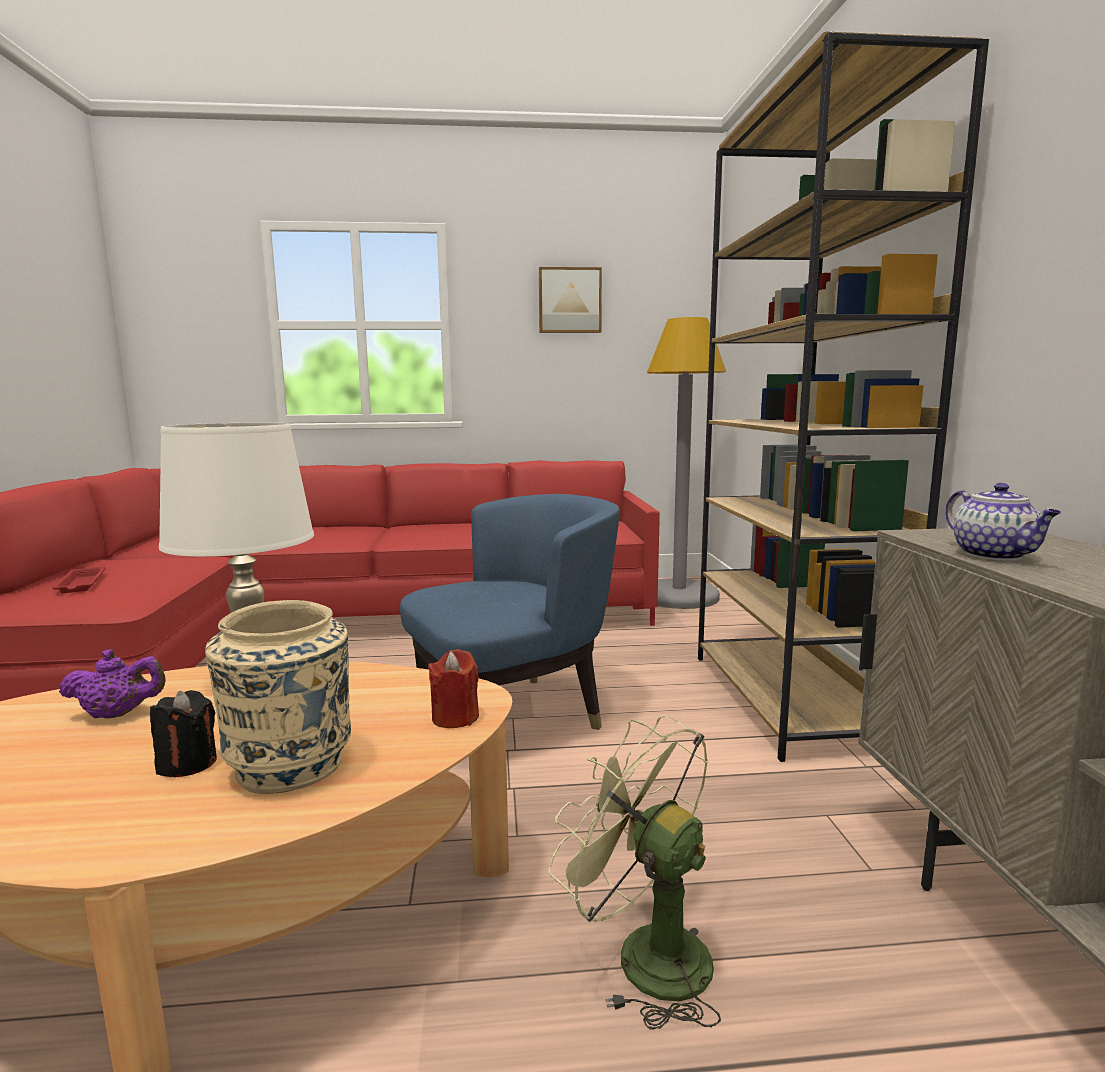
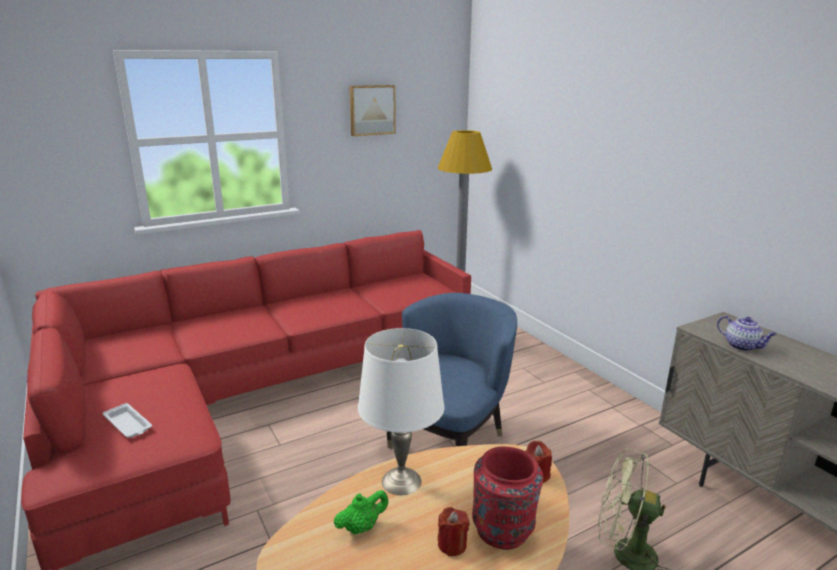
camera: 25 degrees left, 10 degrees up
red tray [52,567,106,593] -> white tray [103,403,152,438]
purple teapot [59,649,166,719] -> green teapot [334,490,389,535]
black candle [150,690,217,777] -> red candle [438,507,470,556]
beige vase [205,600,351,794] -> red vase [472,447,543,550]
brown bookcase [698,31,989,762] -> none

